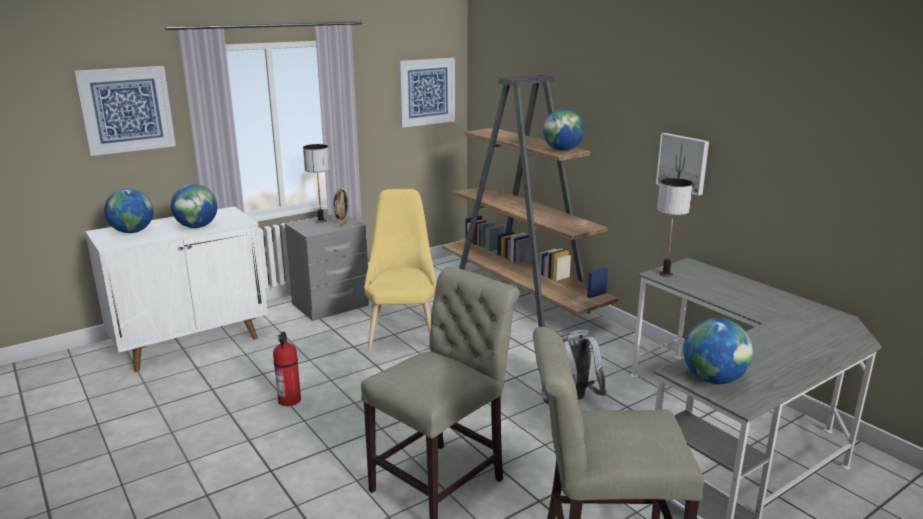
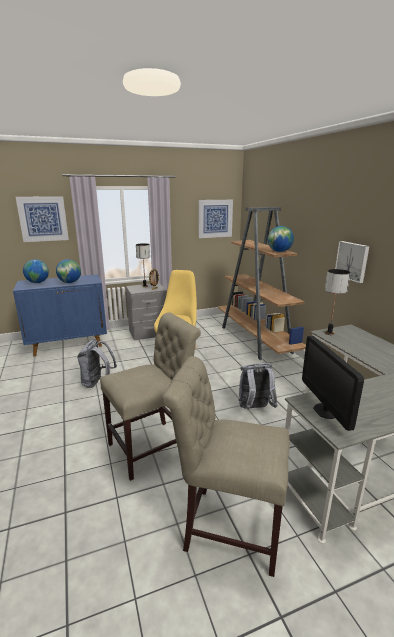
camera: 15 degrees right, 0 degrees up
white cabinet [85,206,268,372] -> blue cabinet [13,275,107,356]
fire extinguisher [273,332,301,406] -> grey backpack [77,339,117,388]
globe [683,318,753,384] -> monitor [302,336,364,431]

